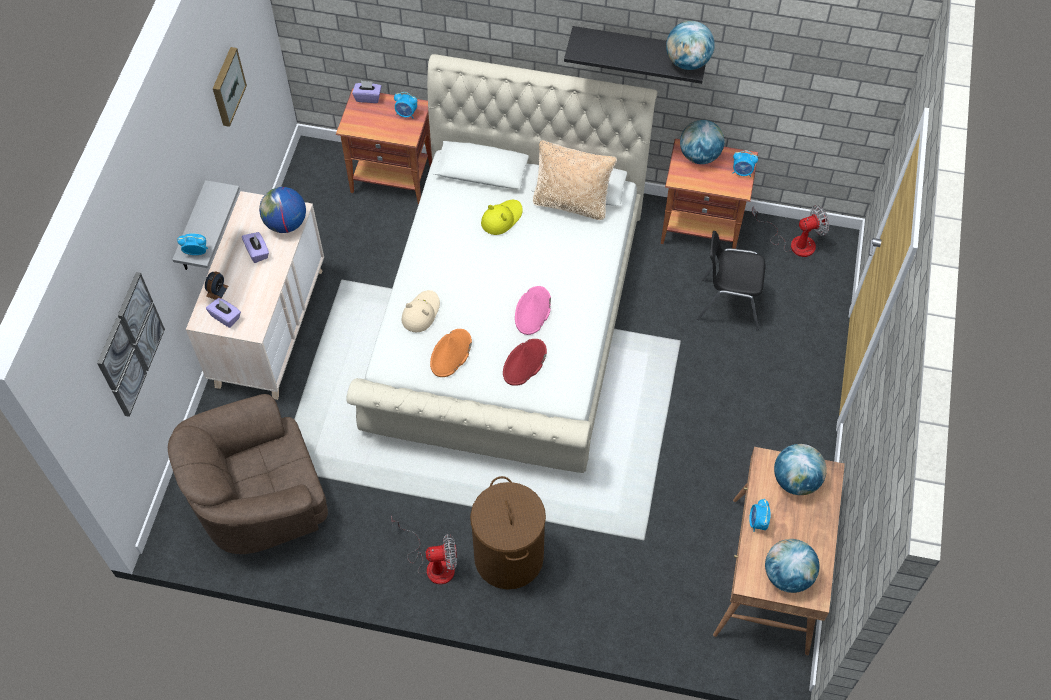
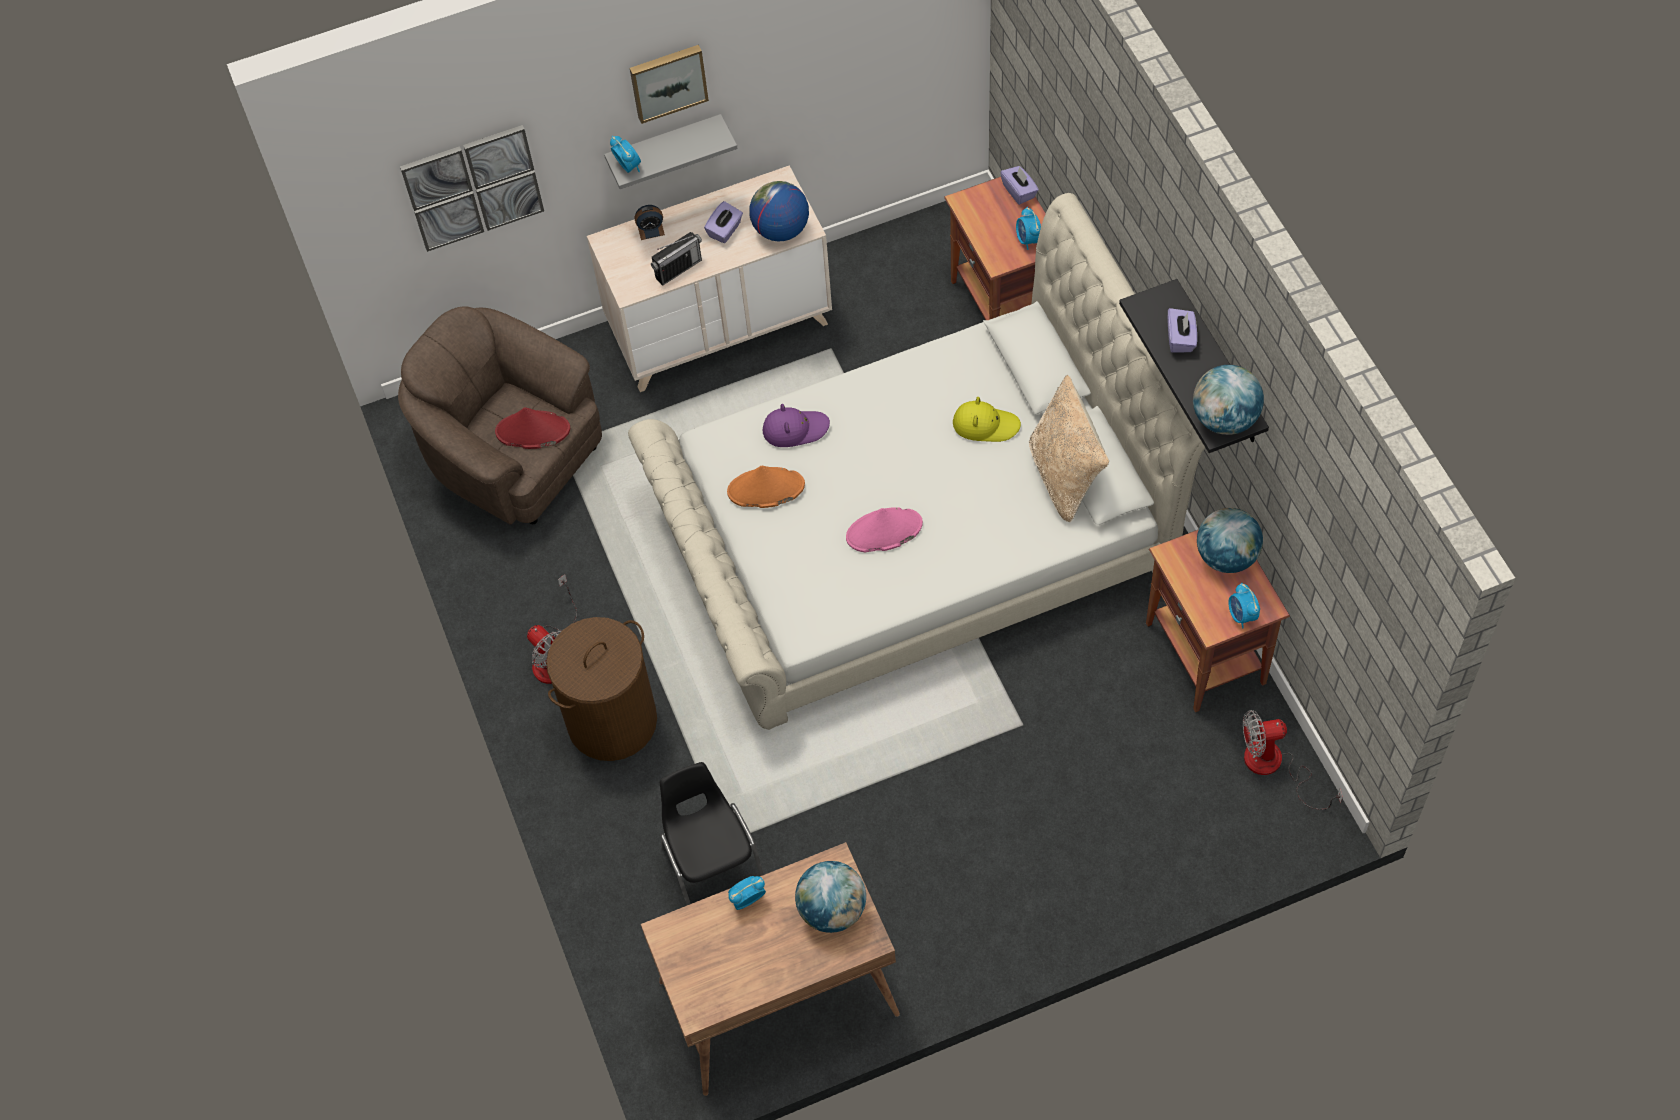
camera: 60 degrees right, 0 degrees up
purple tissue box [206,298,241,328] -> purple tissue box moved to [1168,308,1197,353]
picture [213,47,247,127] -> picture moved to [630,45,709,124]
beige hat [402,290,440,332] -> purple hat [763,404,830,447]
red hat [503,339,547,386] -> red hat moved to [495,407,570,449]
black chair [697,231,765,330] -> black chair moved to [660,762,764,905]
fan [752,205,829,257] -> fan turned 135 degrees clockwise [1243,710,1343,810]
globe [765,539,820,593] -> none
none -> radio [651,232,702,286]

